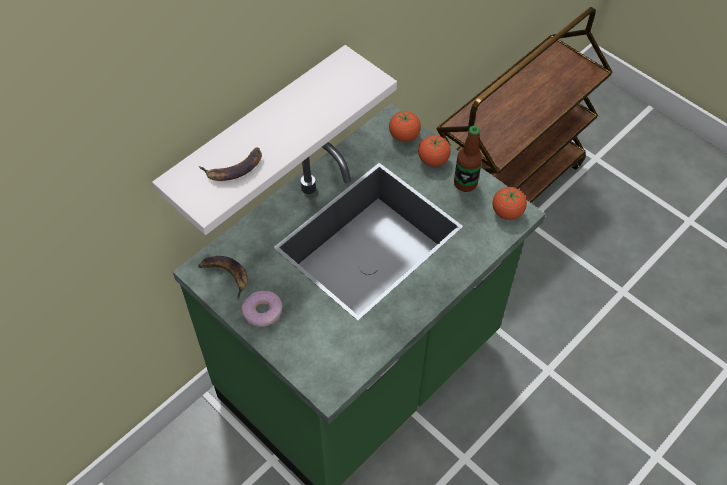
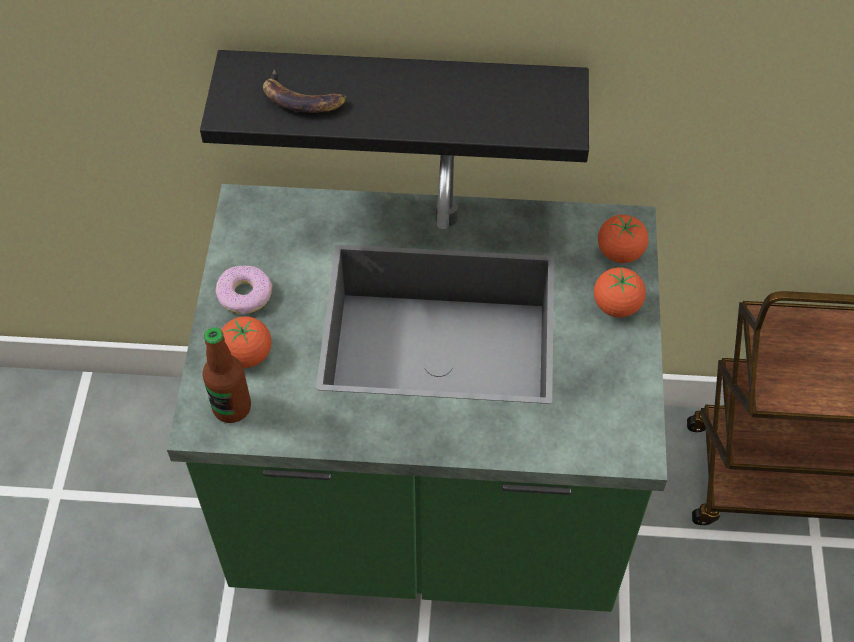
camera: 50 degrees right, 0 degrees up
white shelf [152,45,397,235] -> black shelf [200,50,589,162]
banana [198,256,248,300] -> none
bottle [454,126,482,192] -> bottle moved to [202,327,251,423]
tomato [492,187,527,220] -> tomato moved to [222,316,271,368]

